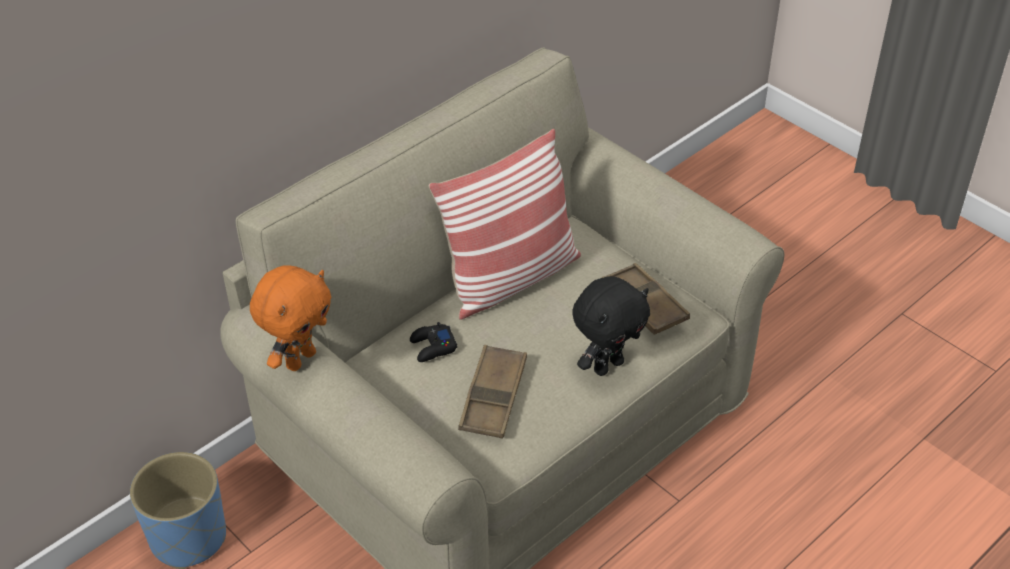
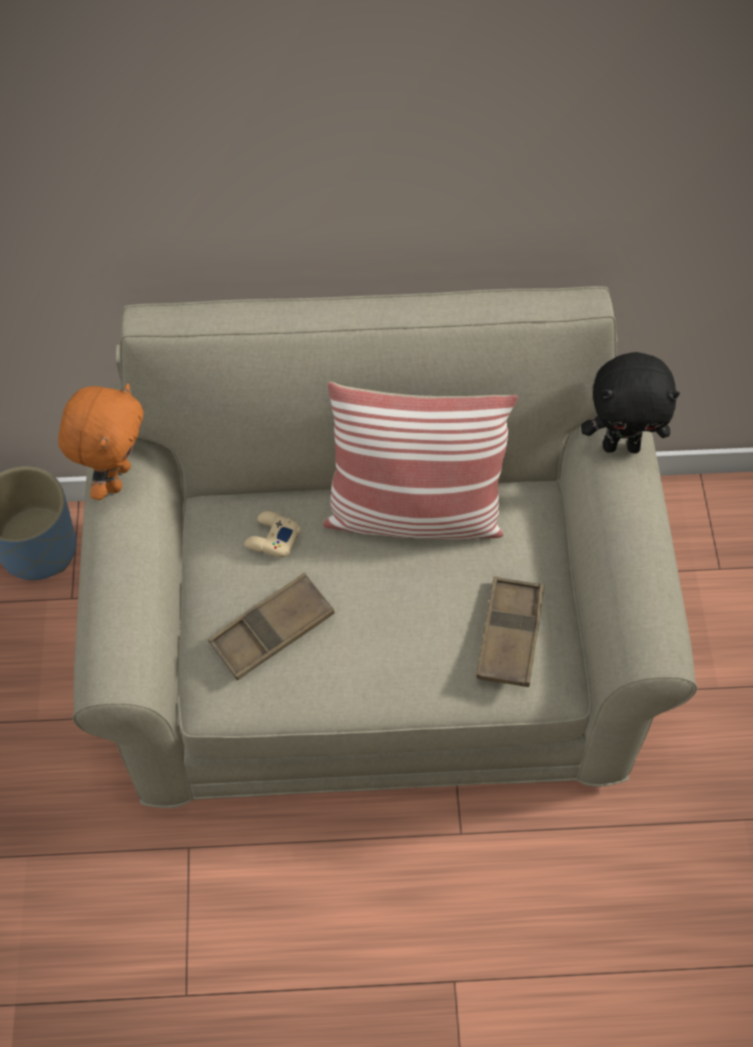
camera: 40 degrees right, 15 degrees up
orange plush toy [250,265,331,371] -> orange plush toy turned 60 degrees counterclockwise [58,383,144,500]
black game controller [410,322,457,362] -> beige game controller [244,511,301,558]
black plush toy [572,276,650,376] -> black plush toy moved to [581,352,680,453]

